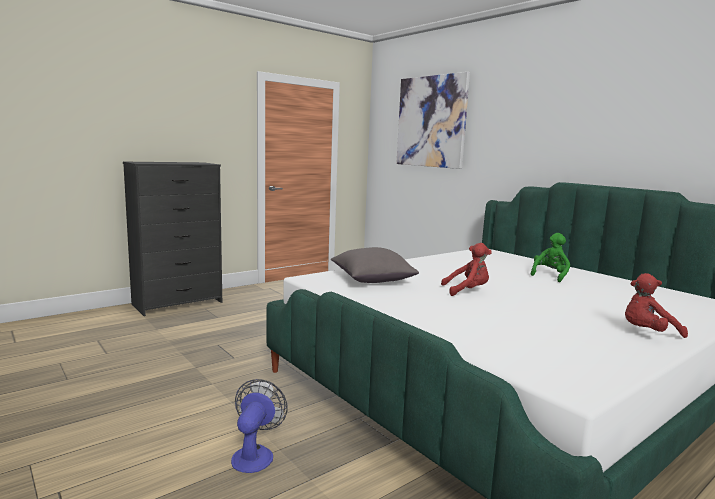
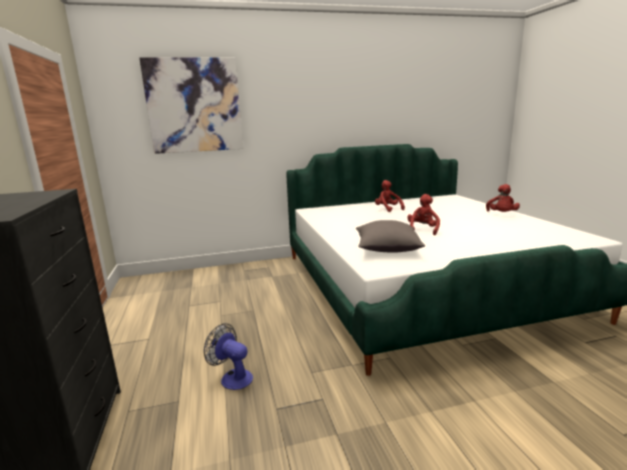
camera: 65 degrees left, 5 degrees up
fan [231,379,288,473] -> fan moved to [204,323,253,390]
green plush toy [530,233,570,282] -> red plush toy [375,180,405,212]

